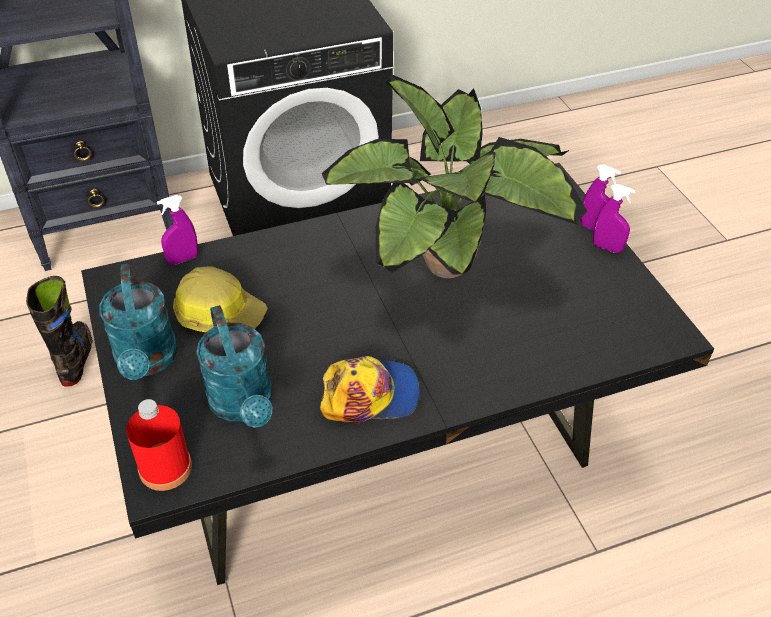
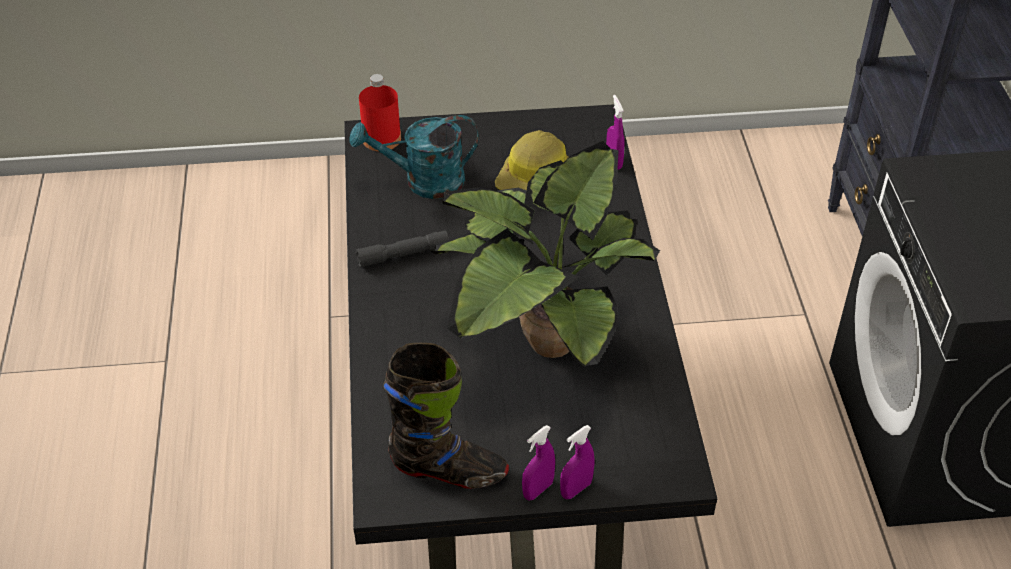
camera: 105 degrees right, 0 degrees up
black boot [26,276,93,387] -> black boot moved to [383,343,509,489]
turquoise watering can [99,263,178,380] -> none
cap [320,356,420,424] -> grey flashlight [356,230,449,268]

